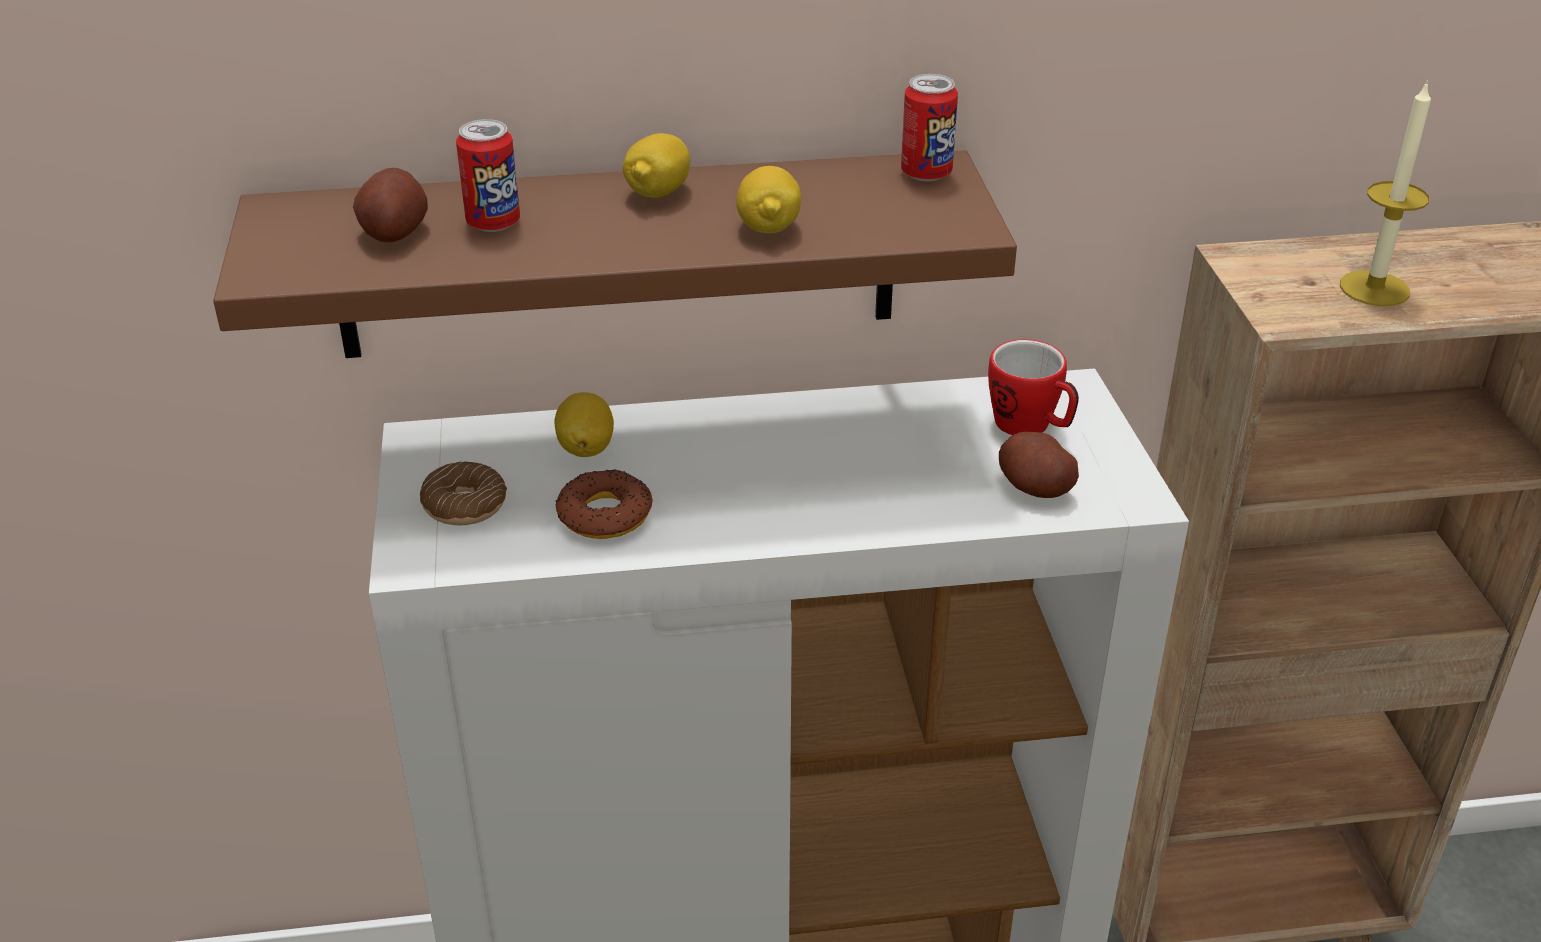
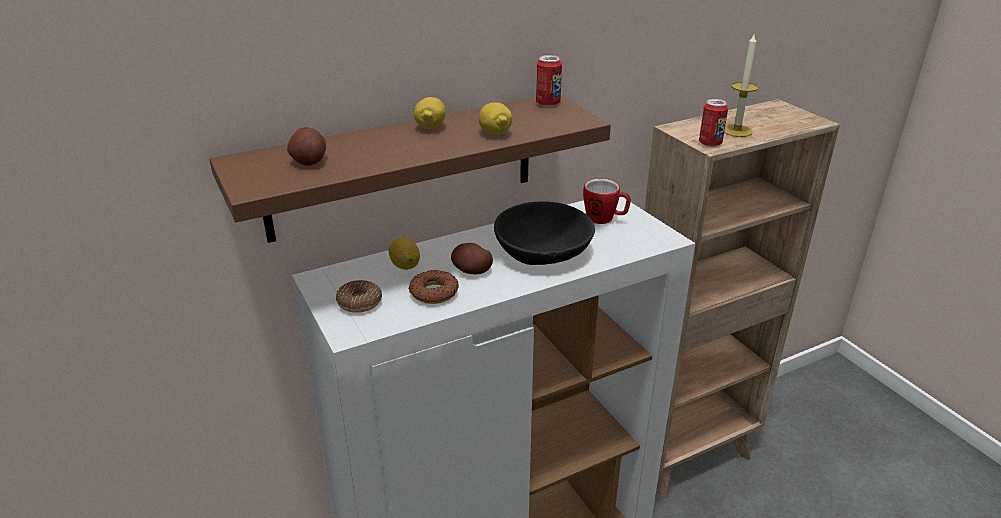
camera: 20 degrees left, 5 degrees down
can [456,119,520,232] -> can moved to [699,99,728,147]
potato [999,432,1079,498] -> potato moved to [451,243,493,275]
none -> black bowl [494,202,595,265]

